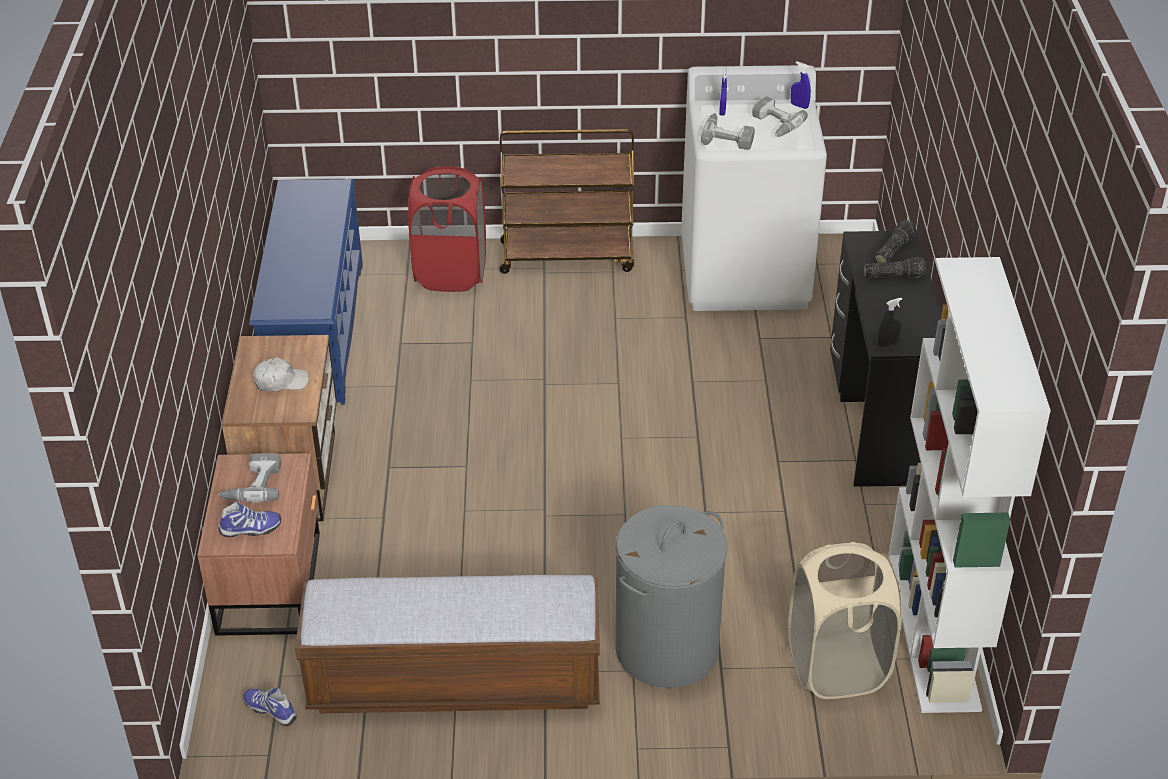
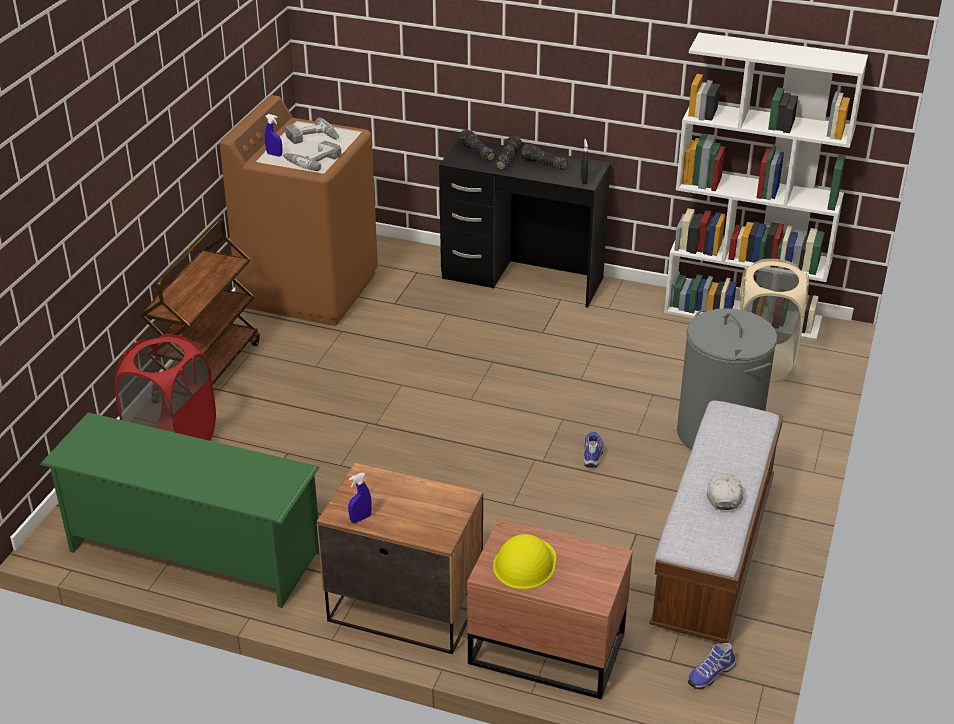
camera: 70 degrees left, 5 degrees down
power drill [218,454,281,503] -> yellow hard hat [493,534,556,590]
shoe [219,502,281,537] -> shoe moved to [584,432,603,468]
blue shoe rack [249,179,363,405] -> green shoe rack [40,413,320,608]
white cap [253,357,309,391] -> white cap moved to [707,473,743,510]
white washing machine [681,65,827,311] -> brown washing machine [220,95,378,326]
blue spray bottle [791,61,811,109] -> blue spray bottle moved to [348,473,372,523]
none -> flashlight [520,144,568,170]

